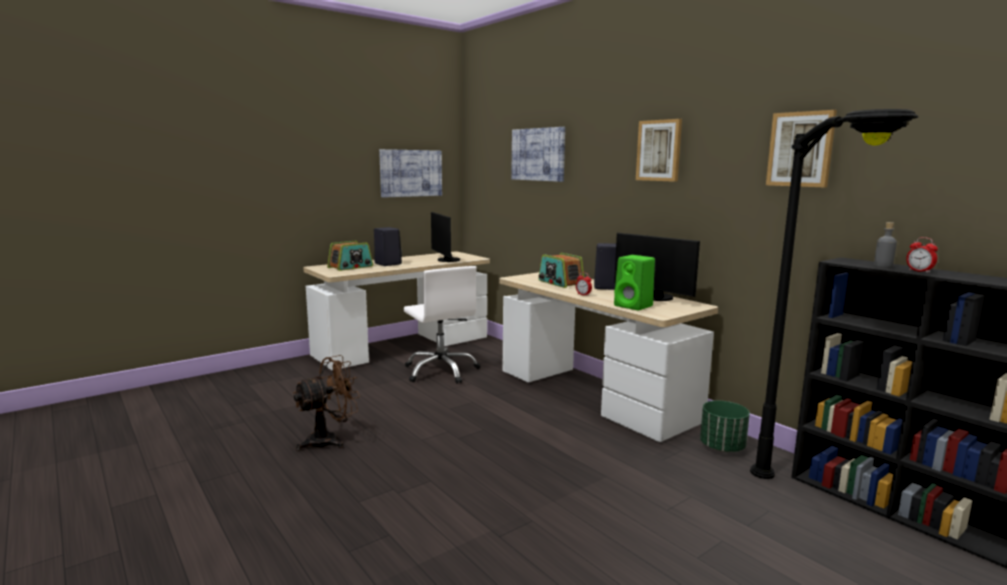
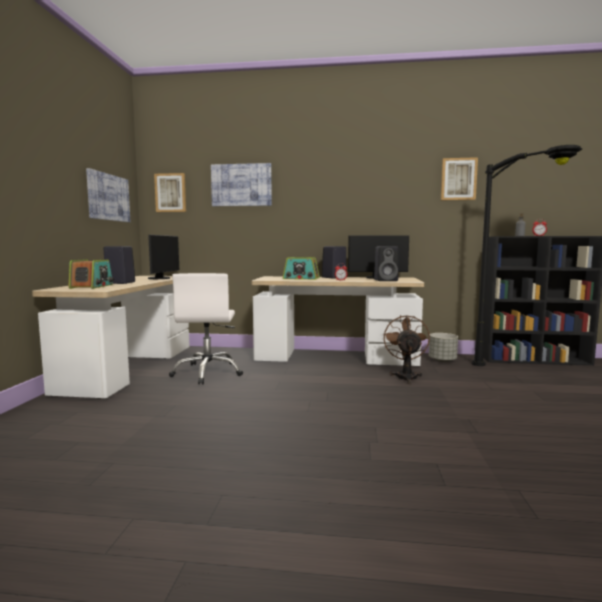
camera: 45 degrees left, 5 degrees down
brown fan [293,355,360,451] -> brown fan moved to [383,315,430,384]
white office chair [404,266,480,384] -> white office chair turned 75 degrees clockwise [169,273,243,384]
monitor [431,212,460,262] -> monitor turned 105 degrees counterclockwise [148,234,179,279]
green speaker [614,255,655,310] -> black speaker [374,246,398,281]
picture [636,119,682,182] -> picture moved to [154,173,186,212]
green planter [700,401,750,452] -> grey planter [429,333,458,362]

